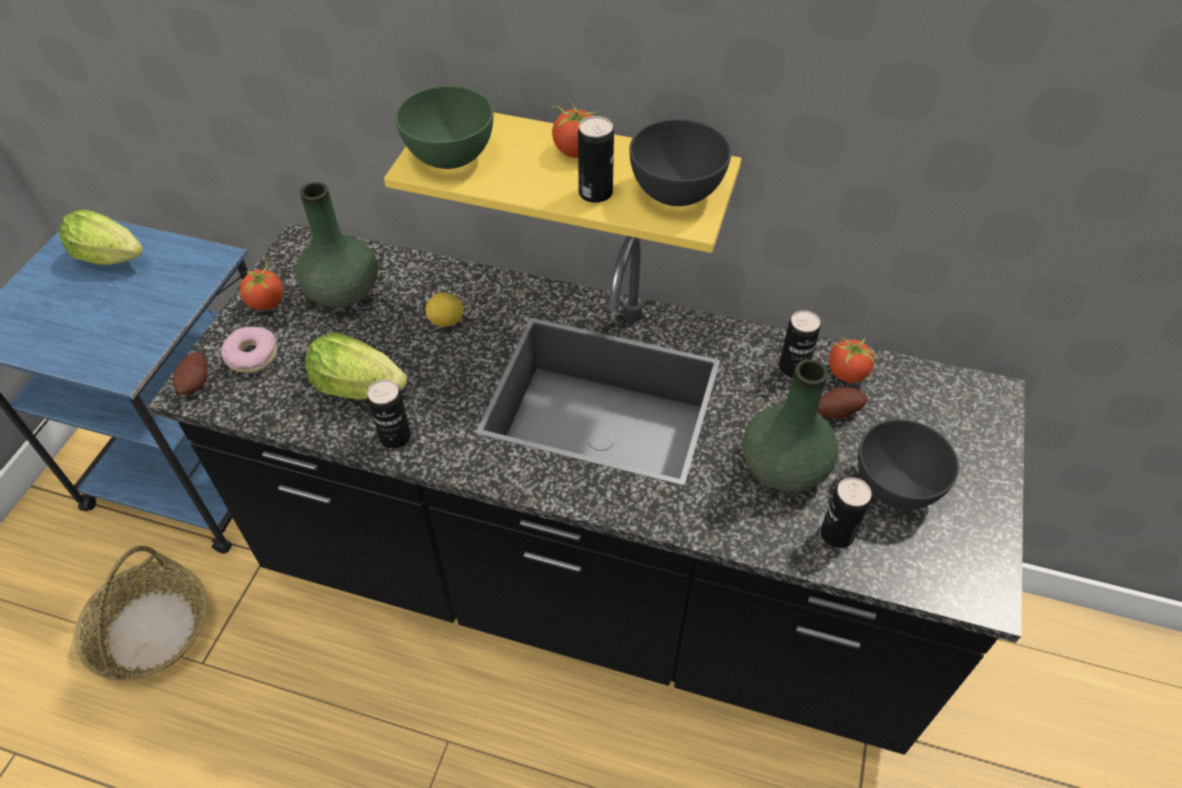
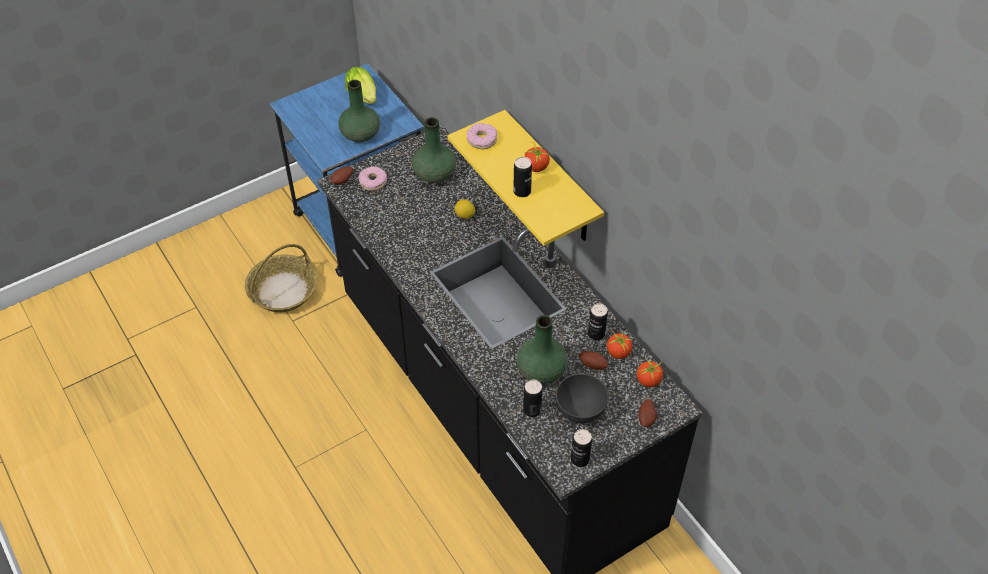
camera: 40 degrees right, 0 degrees up
tomato [239,260,283,310] -> tomato moved to [636,359,666,387]
lettuce [305,332,407,400] -> none
can [367,379,411,449] -> can moved to [571,429,592,467]
green bowl [395,85,493,169] -> donut [466,123,497,149]
grey bowl [629,119,731,206] -> none
none -> green vase [338,80,380,142]
none -> potato [639,399,657,427]

